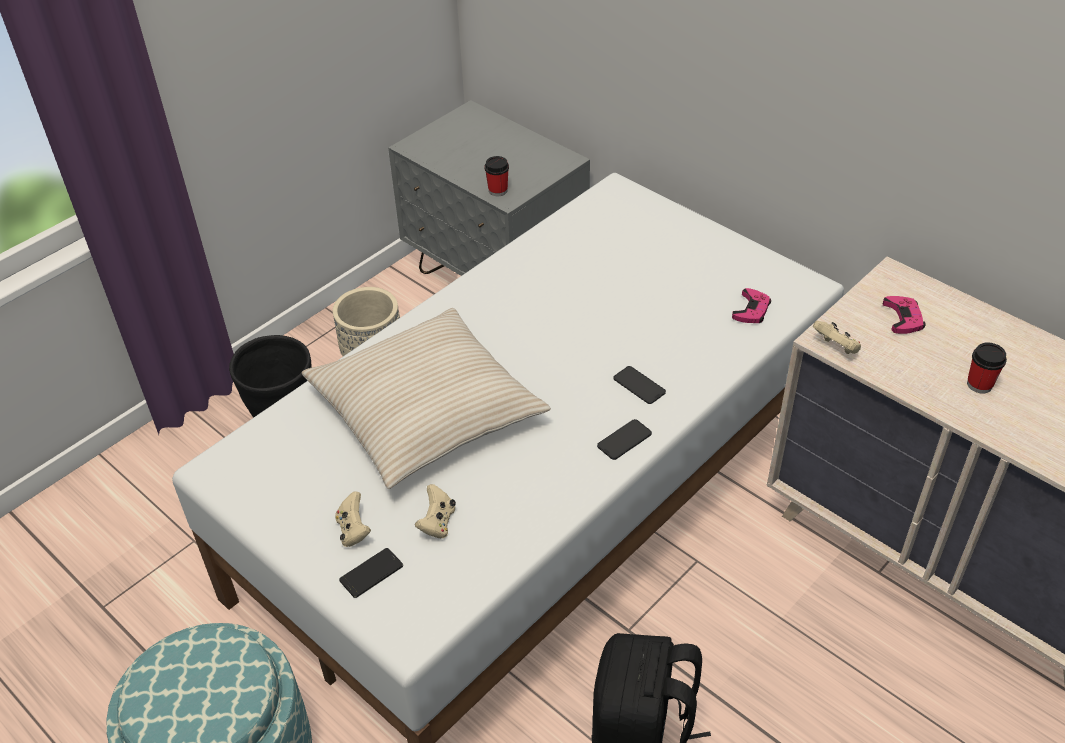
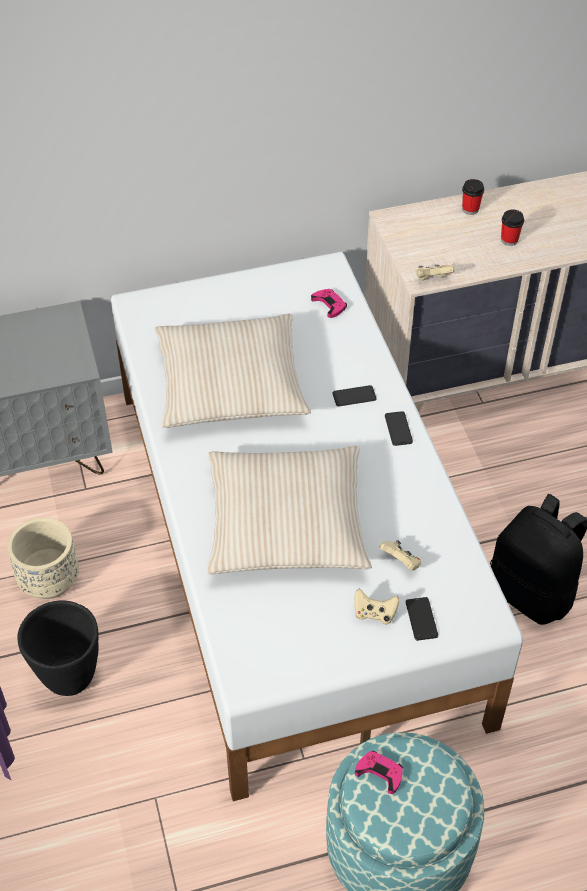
camera: 60 degrees left, 5 degrees up
cup [485,156,509,196] -> cup moved to [462,179,484,215]
pink game controller [883,296,926,334] -> pink game controller moved to [355,751,403,794]
none -> beige pillow [155,314,311,428]

